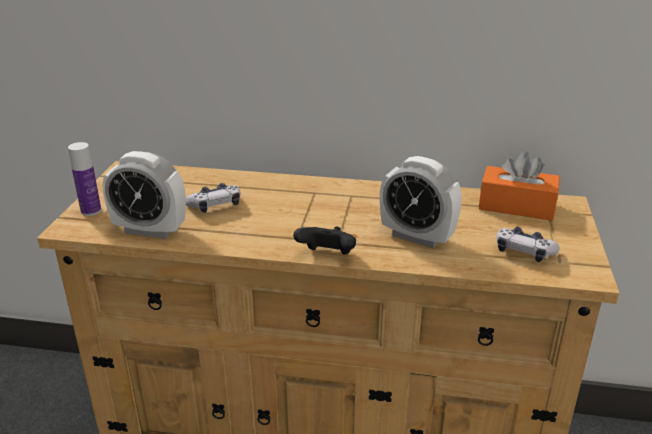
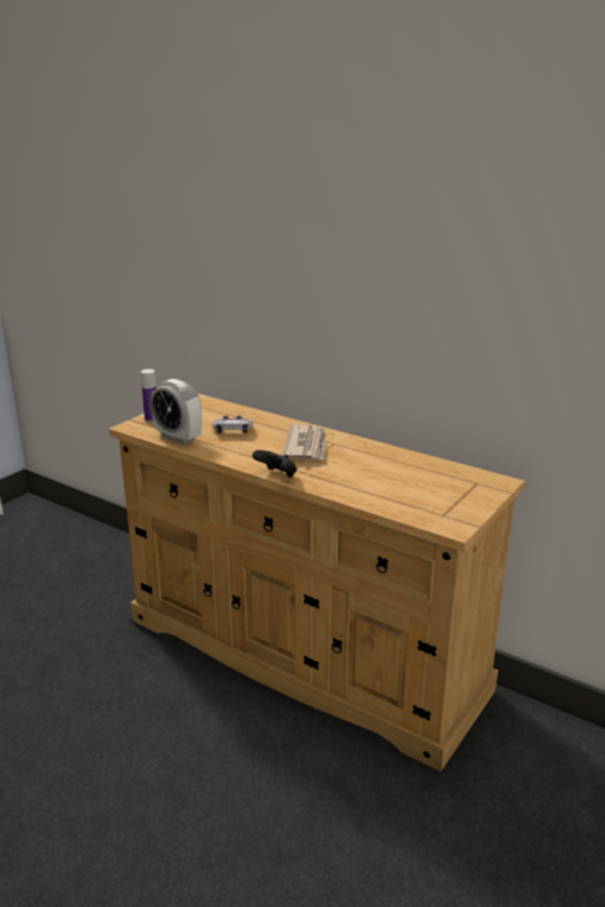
camera: 25 degrees right, 5 degrees down
alarm clock [380,156,462,248] -> none
orange tissue box [479,151,560,221] -> none
game controller [496,227,560,262] -> none
none -> newspaper [282,425,326,461]

